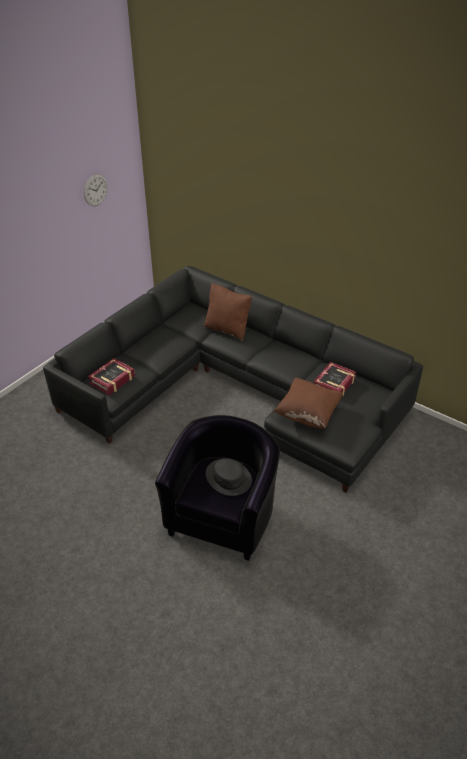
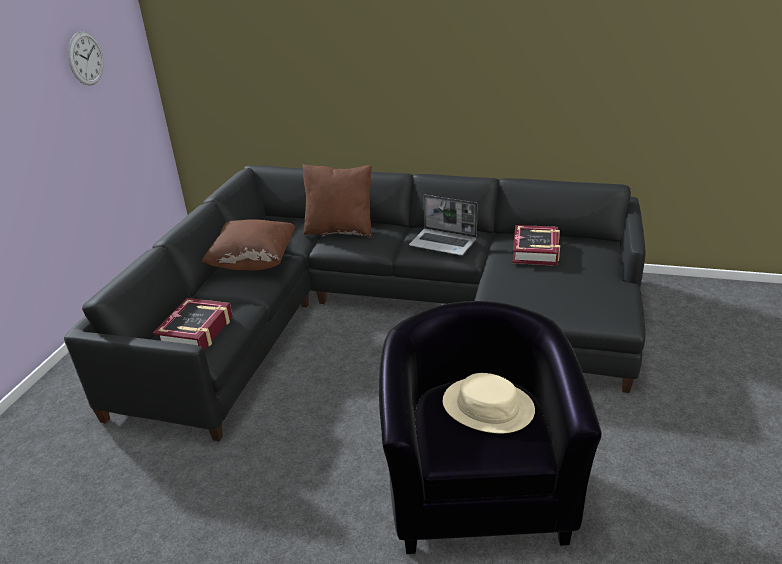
camera: 20 degrees left, 10 degrees down
black hat [206,458,252,496] -> beige hat [443,373,535,433]
brown pillow [274,378,343,428] -> brown pillow moved to [201,219,295,270]
none -> laptop [409,195,477,256]

